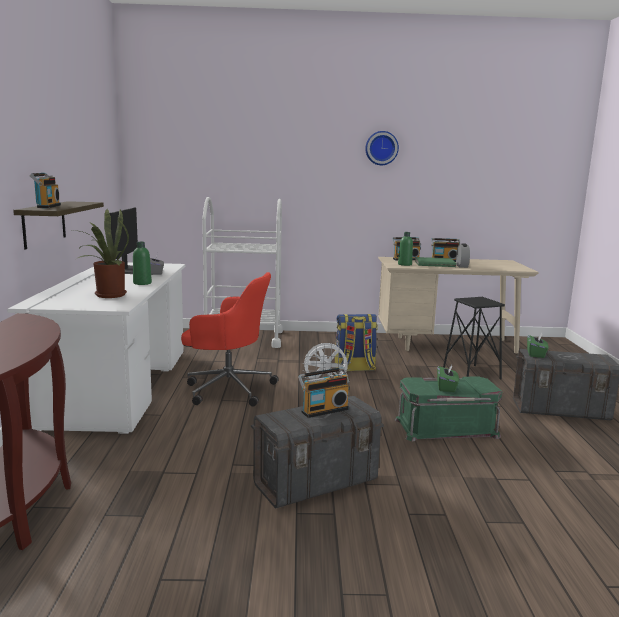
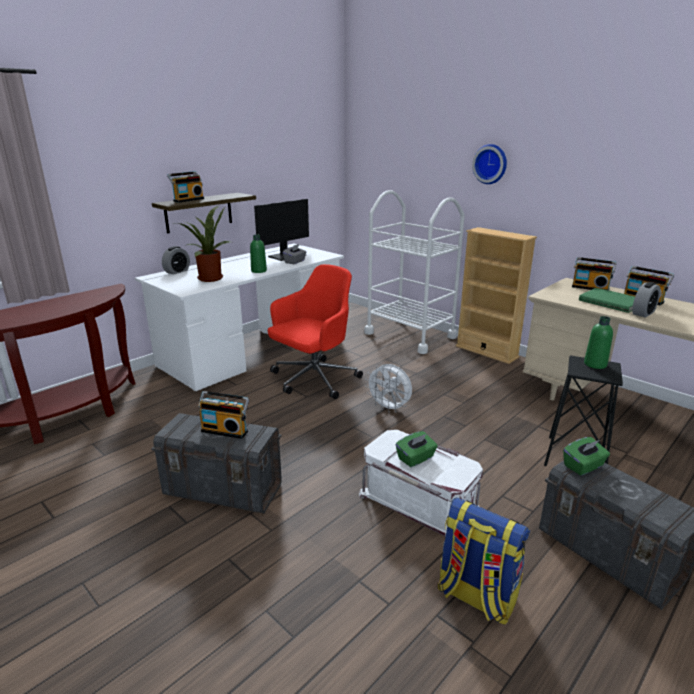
camera: 45 degrees right, 10 degrees up
red office chair [181,272,278,407] -> red office chair turned 105 degrees counterclockwise [268,264,363,399]
backpack [335,314,378,371] -> backpack moved to [438,497,530,625]
wall clock [365,131,399,165] -> wall clock moved to [472,144,507,184]
green storage box [395,376,502,441] -> white storage box [359,430,483,537]
green bottle [398,232,413,266] -> green bottle moved to [584,316,613,369]
none -> alarm clock [162,246,190,274]
none -> beige bookcase [456,227,537,364]

